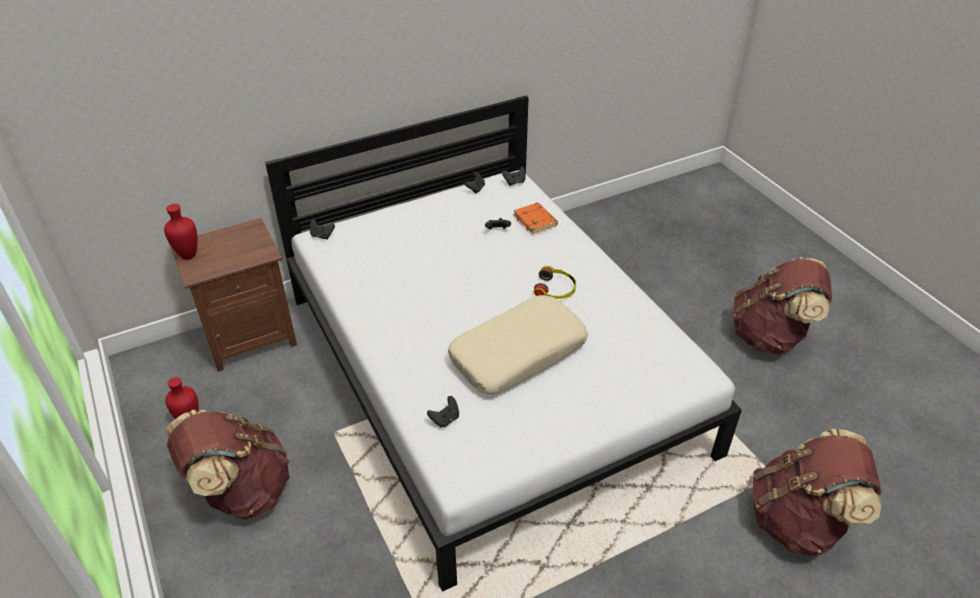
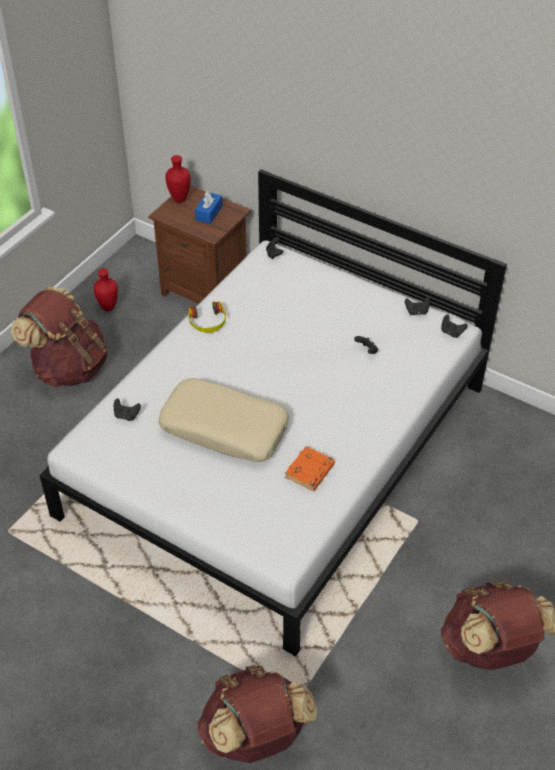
camera: 60 degrees right, 5 degrees up
orange book [513,203,558,234] -> orange book moved to [285,446,335,491]
headphones [534,266,576,299] -> headphones moved to [188,301,226,333]
none -> blue tissue box [195,191,222,224]

